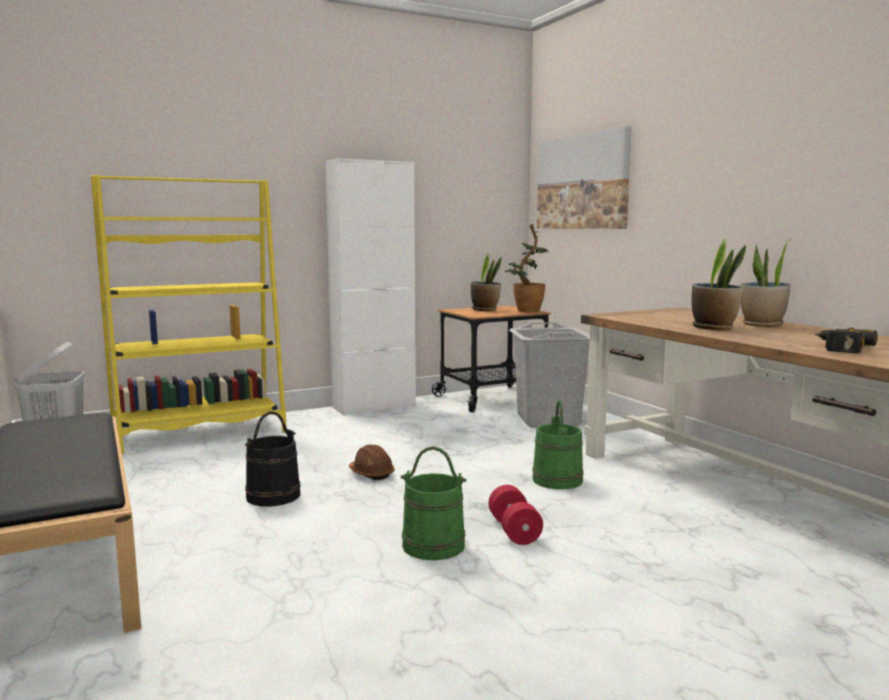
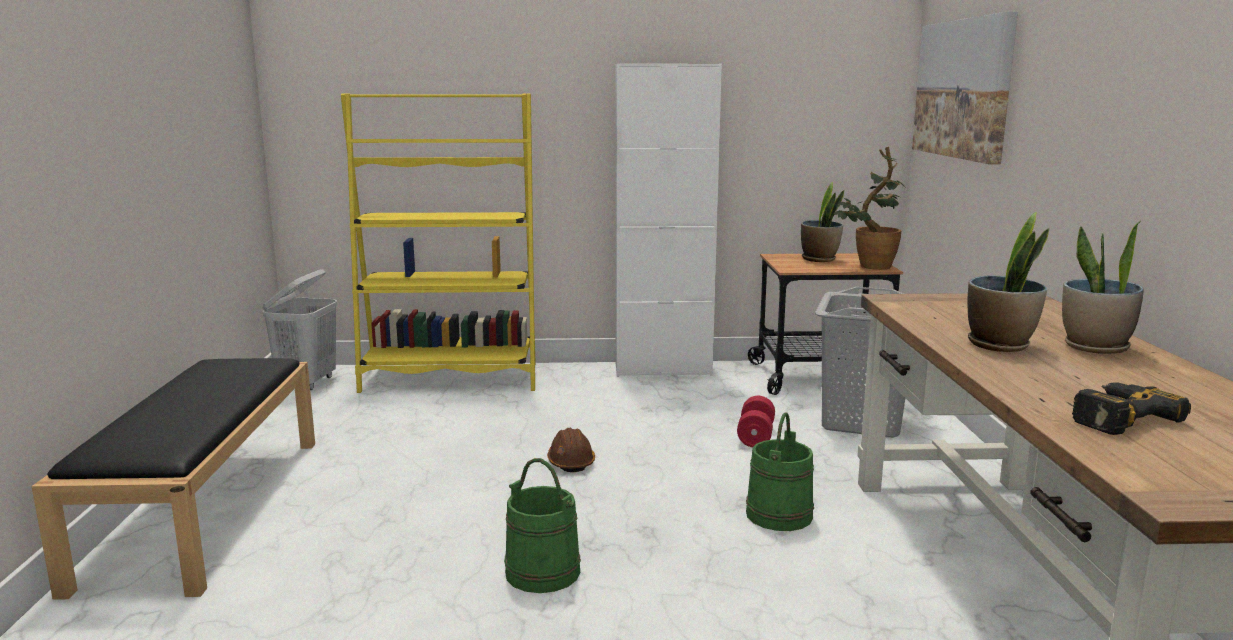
camera: 25 degrees right, 5 degrees up
black bucket [245,411,301,506] -> none
red dumbbell [488,485,543,545] -> red dumbbell moved to [737,396,775,447]

